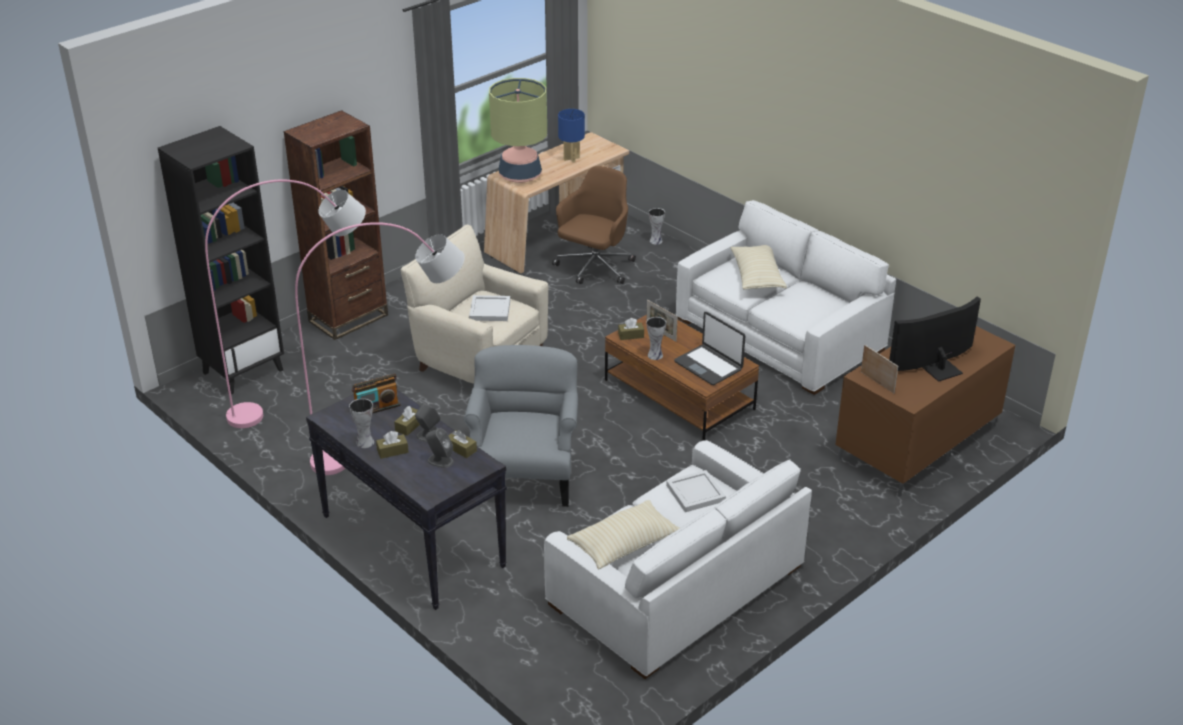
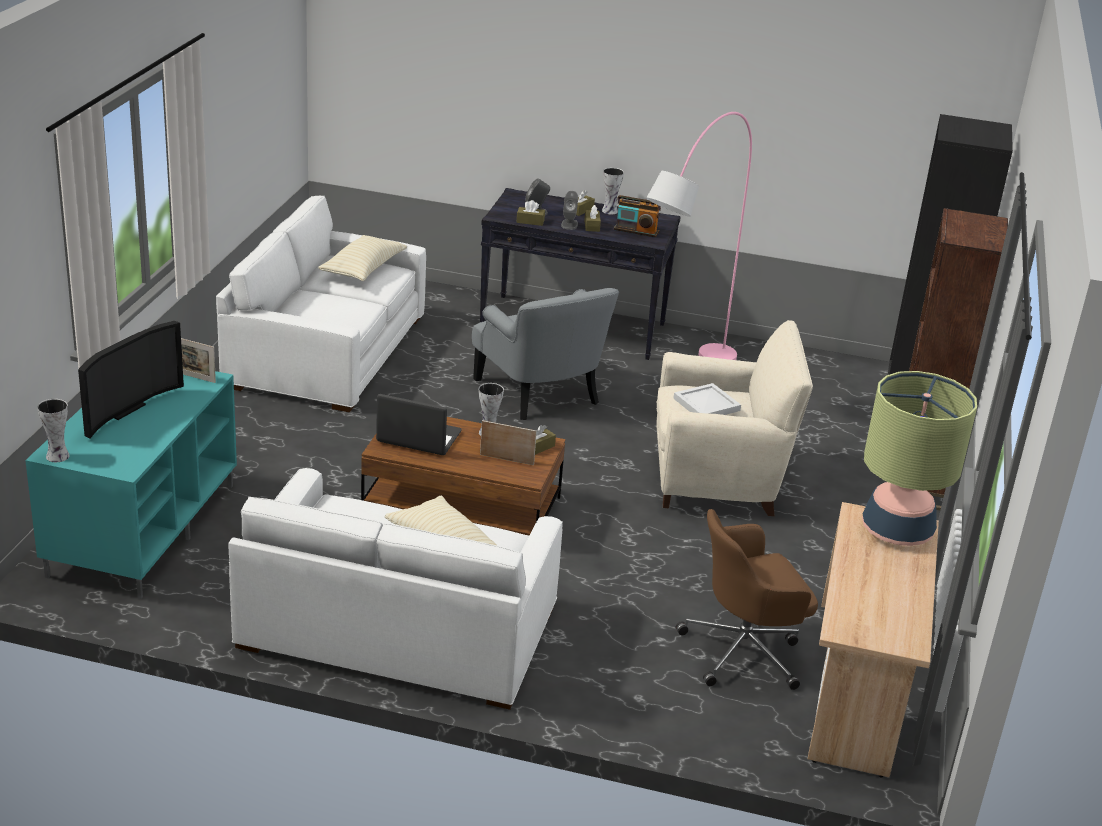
camera: 145 degrees right, 5 degrees down
pink floor lamp [205,179,366,428] -> none
radio [352,374,401,414] -> radio turned 105 degrees counterclockwise [614,195,661,237]
brown office chair [552,166,636,284] -> brown office chair turned 75 degrees clockwise [676,509,818,690]
blue table lamp [558,109,585,163] -> none
vase [649,208,665,245] -> vase moved to [37,399,70,462]
white tray [666,470,726,512] -> none
brown tv stand [835,326,1015,497] -> turquoise tv stand [25,371,237,599]

